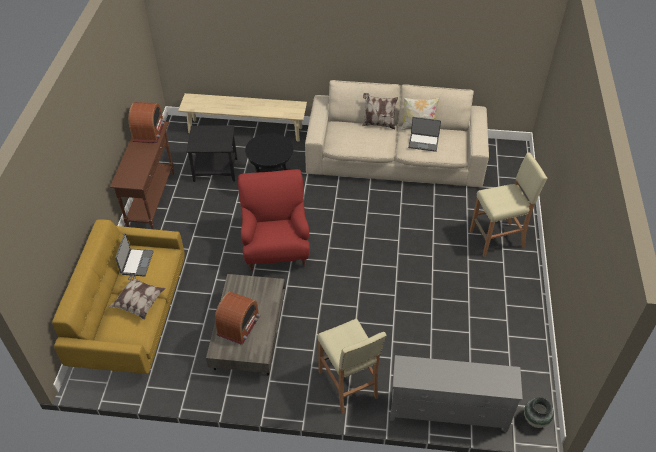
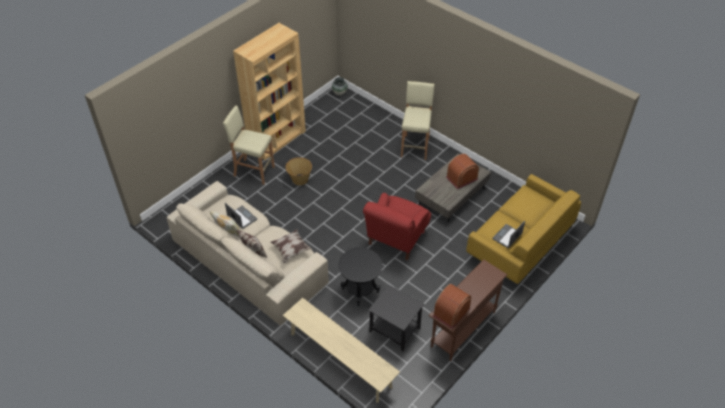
camera: 145 degrees left, 0 degrees up
pillow [108,275,166,320] -> pillow moved to [270,229,312,263]
grey tv stand [390,355,523,432] -> none
none -> brown bookcase [233,23,306,160]
none -> basket [286,157,312,185]

